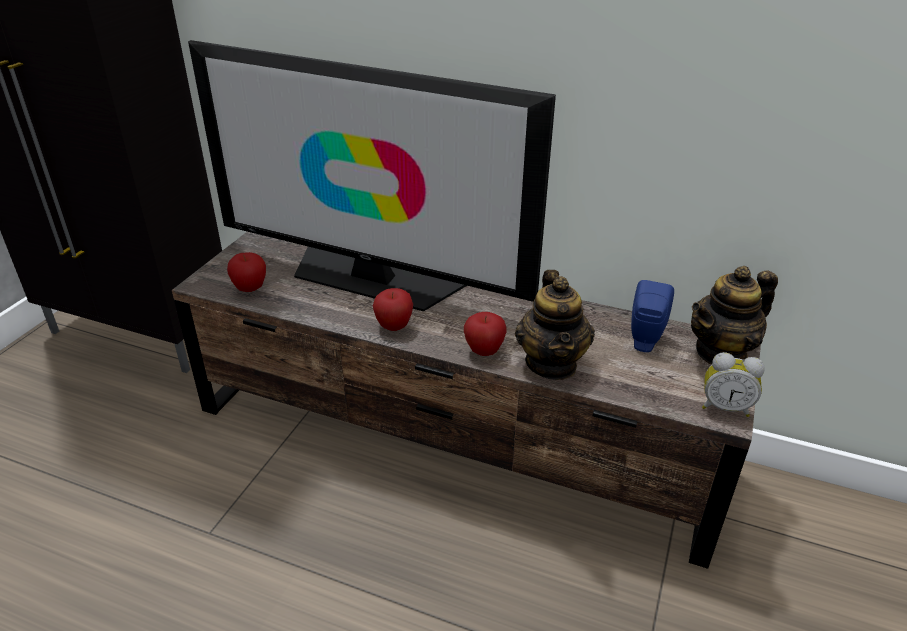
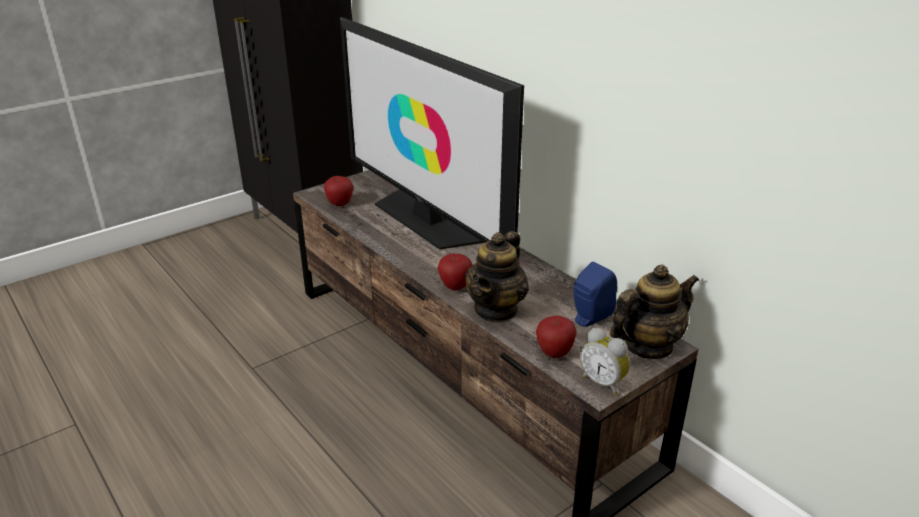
camera: 30 degrees right, 5 degrees down
apple [373,288,413,331] -> apple moved to [536,316,577,358]
teapot [691,266,778,365] -> teapot turned 150 degrees clockwise [610,265,699,359]

